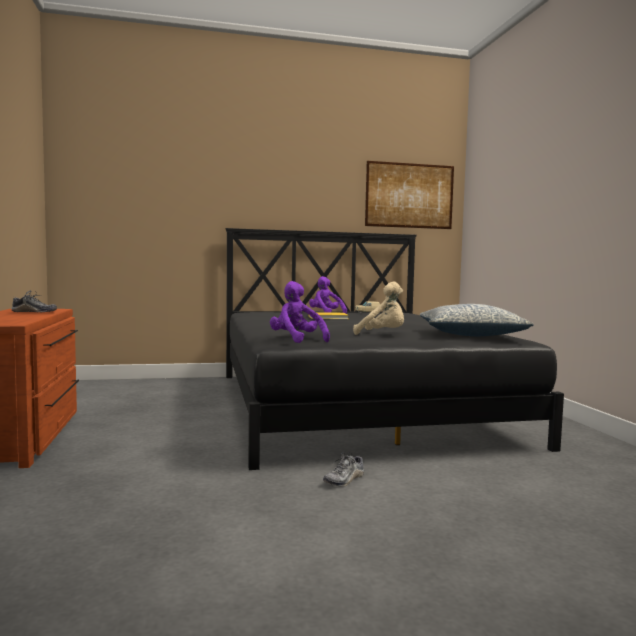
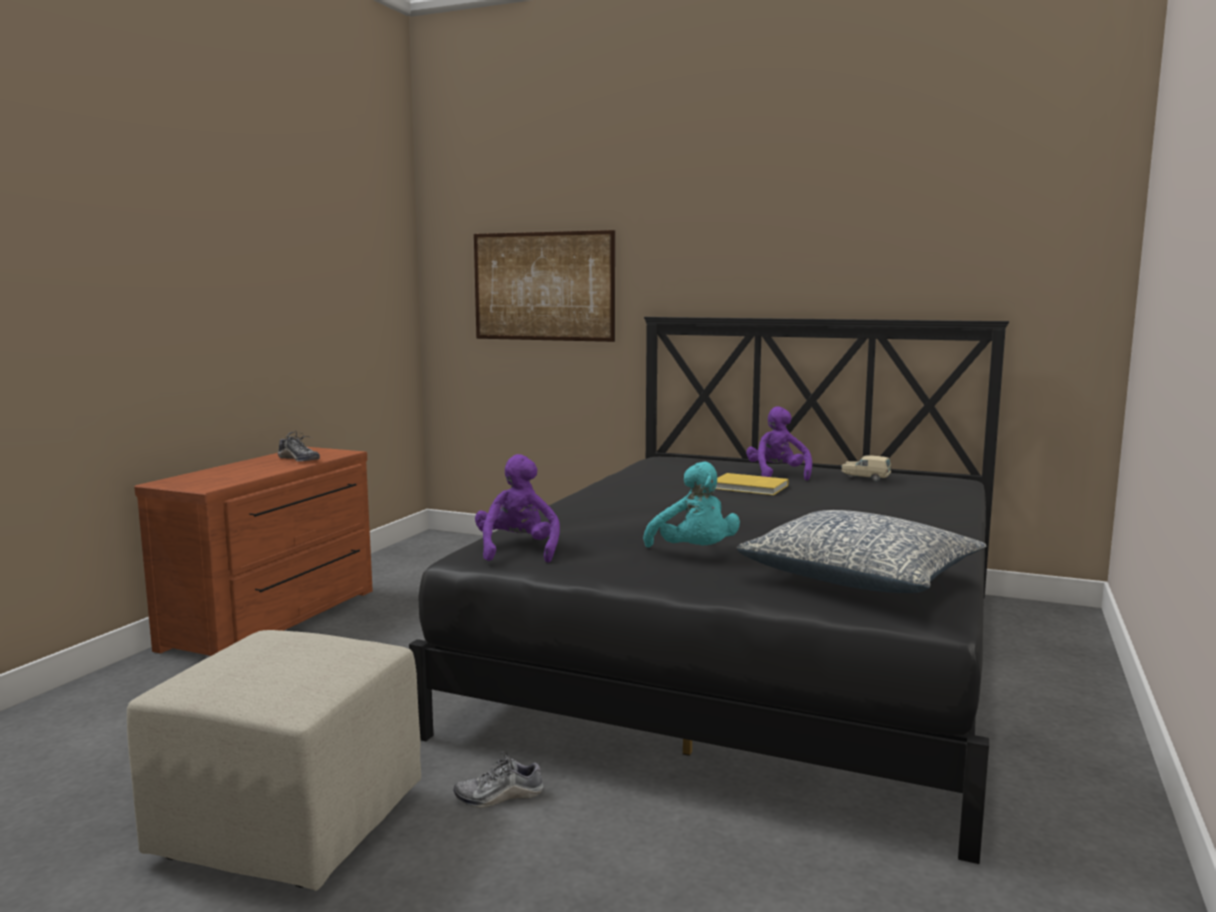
camera: 35 degrees right, 5 degrees up
beige plush toy [353,282,404,335] -> turquoise plush toy [643,462,740,547]
picture [365,161,454,229] -> picture moved to [474,230,615,342]
none -> beige ottoman [127,630,421,891]

